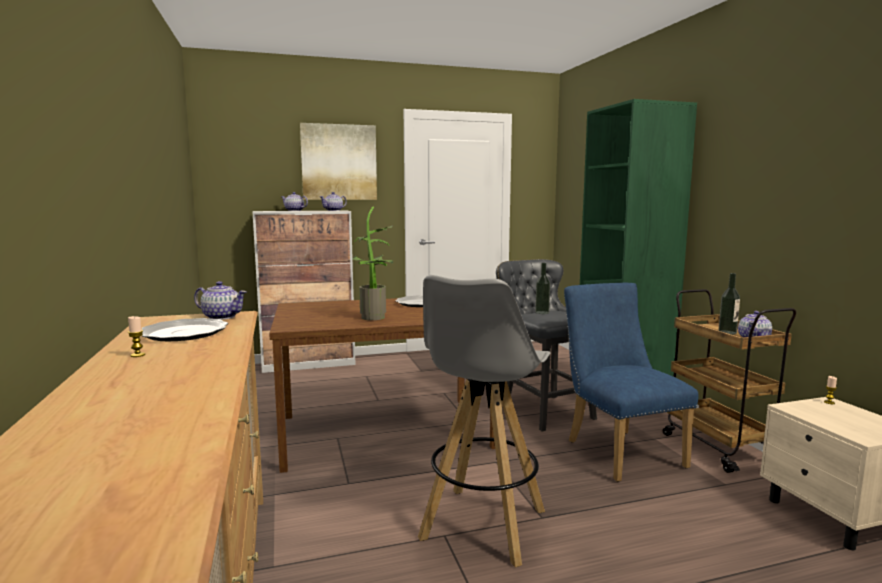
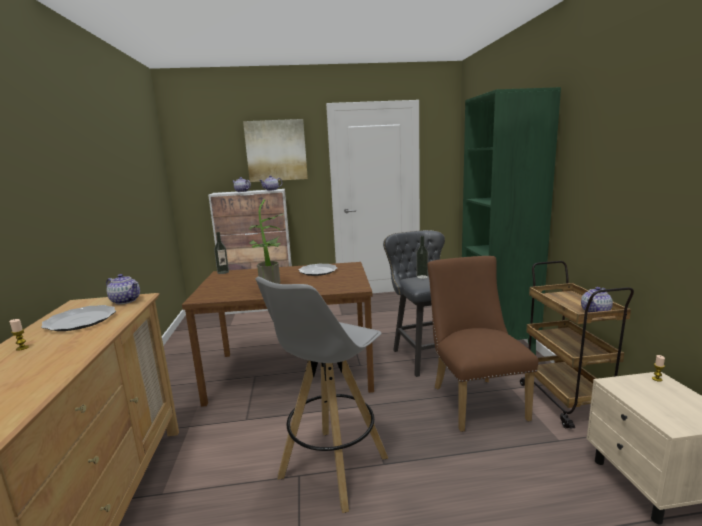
camera: 10 degrees right, 5 degrees up
blue chair [564,283,699,482] -> brown chair [427,256,538,432]
bottle [718,273,740,335] -> bottle moved to [214,232,229,274]

